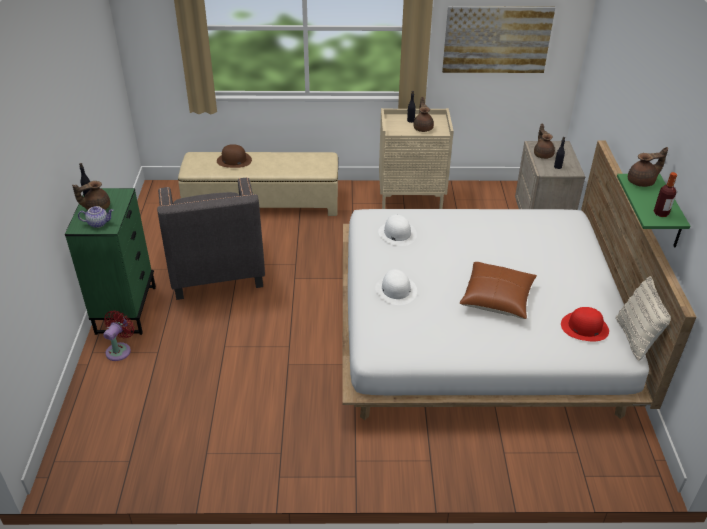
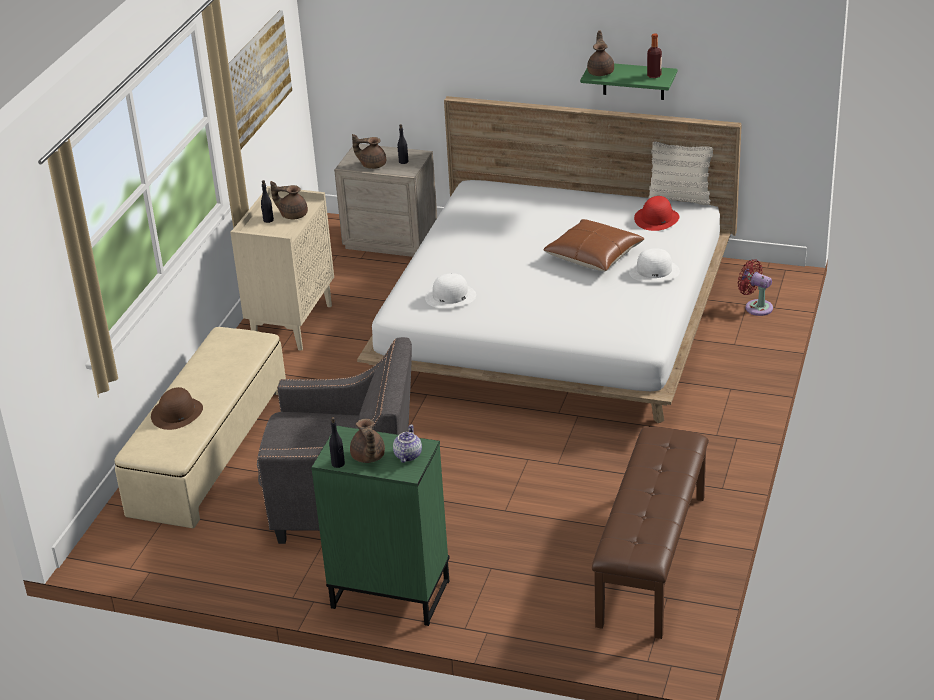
camera: 70 degrees left, 5 degrees down
red fan [103,310,135,361] -> red fan moved to [738,259,773,316]
white hat [375,269,417,305] -> white hat moved to [629,248,680,282]
none -> brown bench [592,427,709,639]

